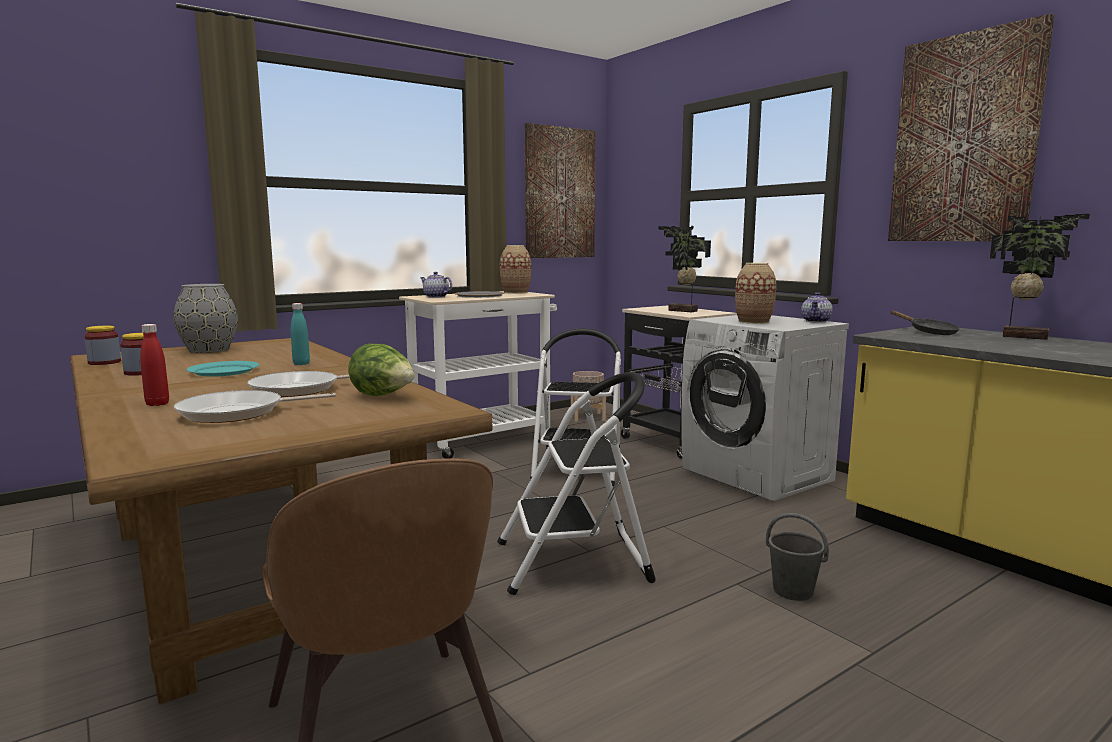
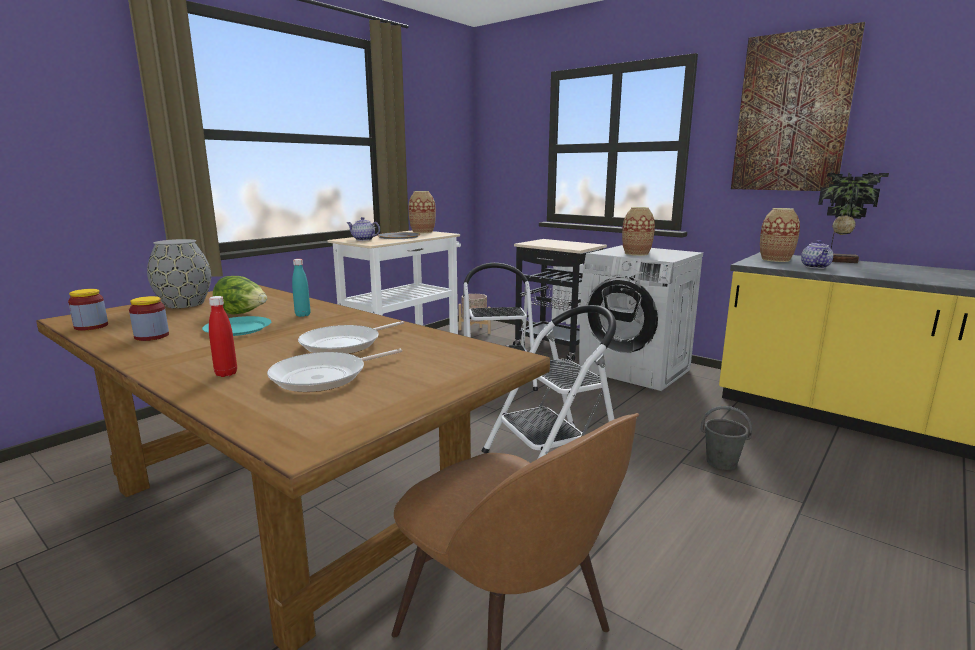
camera: 15 degrees left, 5 degrees up
lettuce [348,344,415,396] -> lettuce moved to [213,276,267,315]
picture [525,123,596,258] -> none
potted plant [658,226,711,312] -> none
teapot [801,292,833,323] -> teapot moved to [801,240,833,269]
black frying pan [891,311,960,335] -> vase [760,208,800,262]

